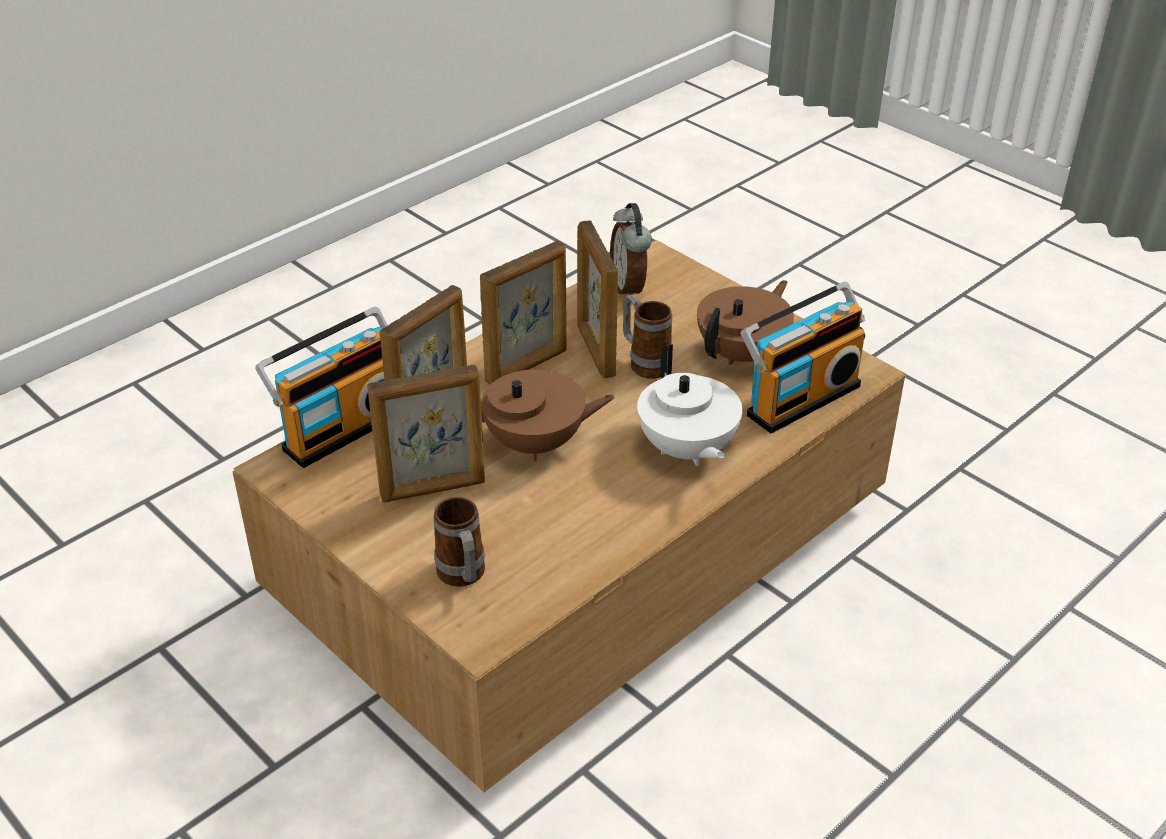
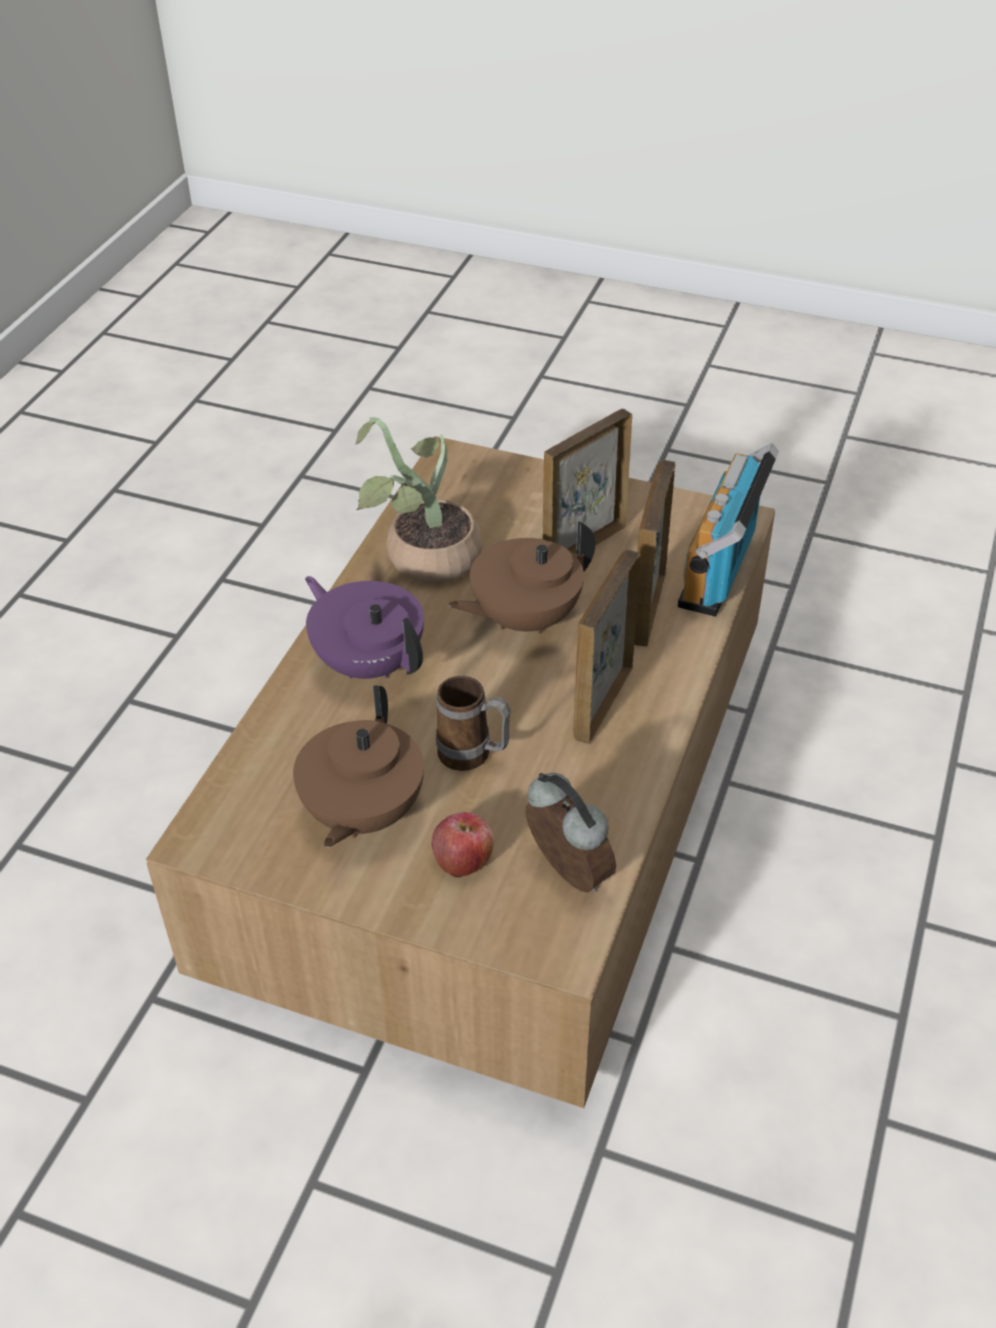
camera: 155 degrees right, 5 degrees up
mug [434,497,485,587] -> none
picture frame [577,220,618,378] -> none
white teapot [637,344,743,466] -> purple teapot [305,576,424,679]
radio [741,281,865,434] -> none
none -> potted plant [356,417,482,583]
none -> apple [431,812,494,877]

